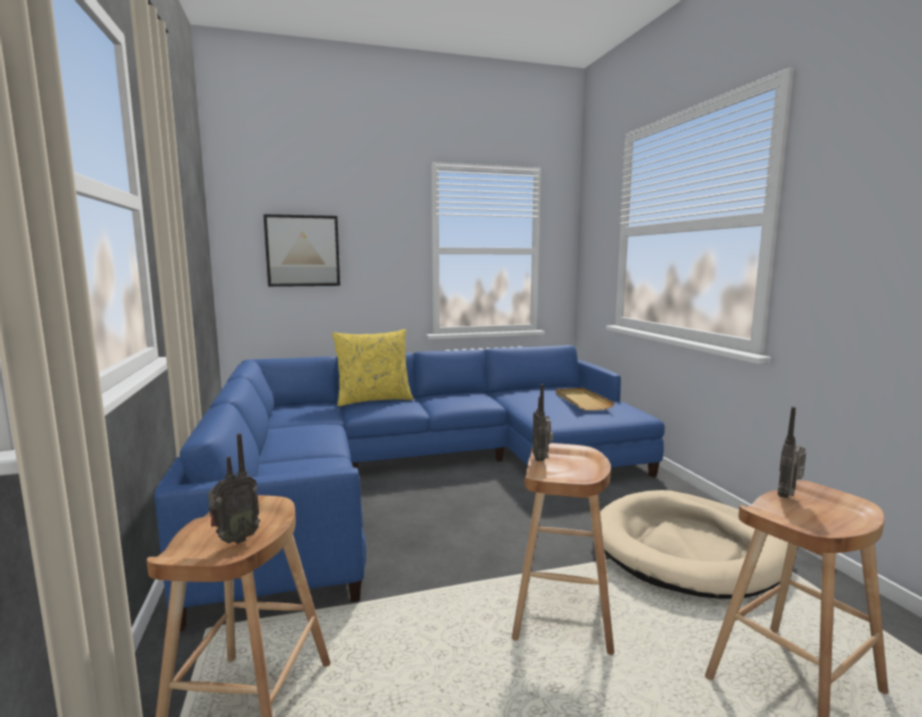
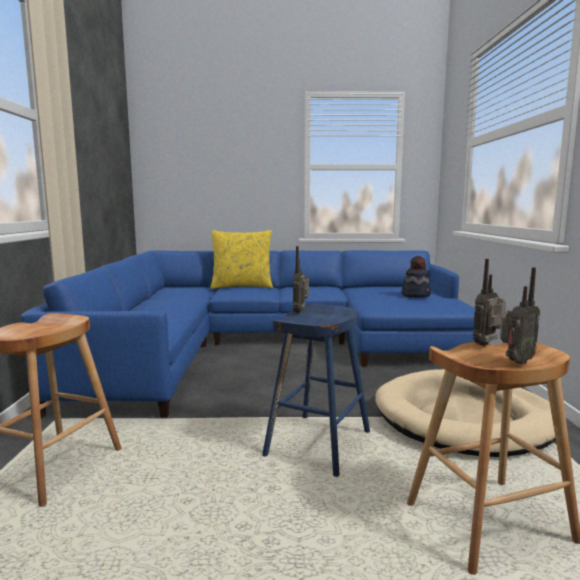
camera: 15 degrees right, 0 degrees up
radio [208,433,260,544] -> radio moved to [500,267,540,364]
picture [263,214,340,287] -> none
brown stool [512,443,614,655] -> blue stool [262,304,370,477]
beige tray [555,388,615,410] -> hat [401,256,431,298]

